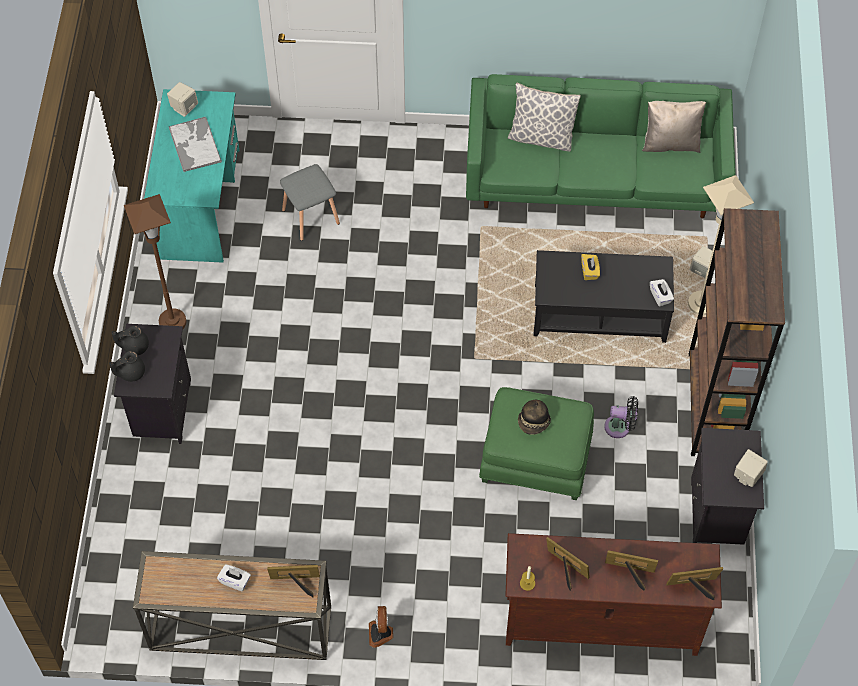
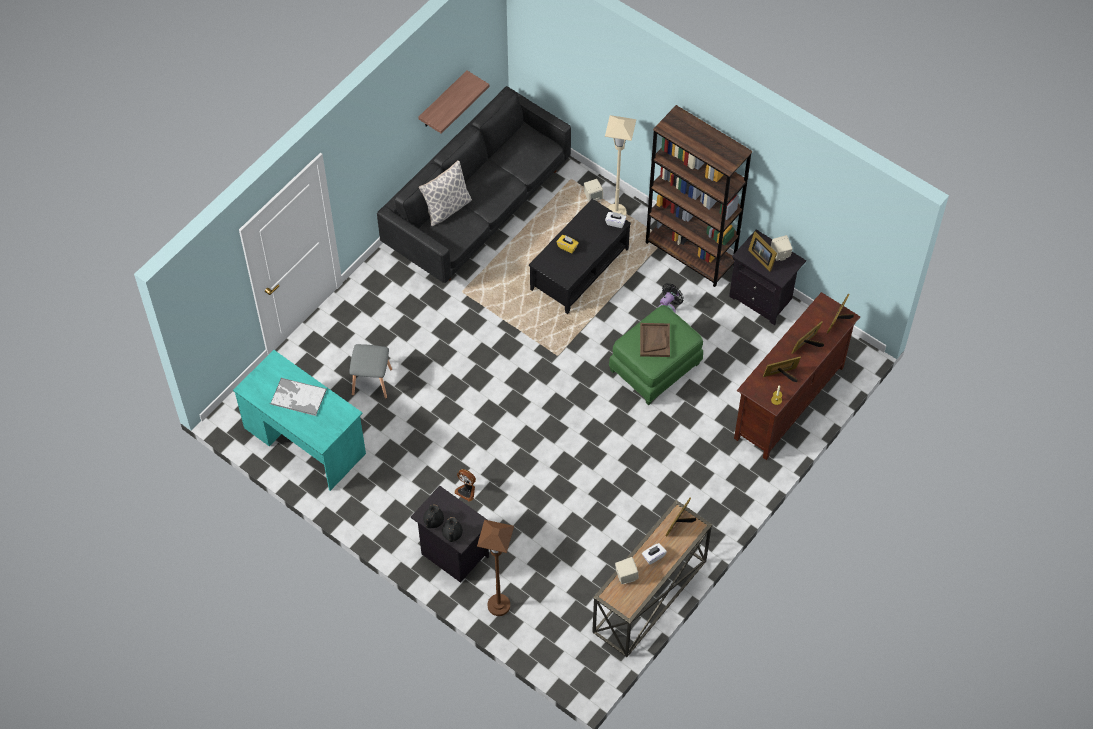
camera: 55 degrees left, 0 degrees up
brown floor lamp [124,194,186,329] -> brown floor lamp moved to [477,520,514,616]
beige speaker [167,82,198,117] -> beige speaker moved to [615,557,639,584]
fan [369,606,393,648] -> fan moved to [455,469,476,502]
green sofa [466,74,736,218] -> black sofa [377,86,571,283]
hat [518,400,551,435] -> brown tray [640,323,670,357]
beige pillow [642,101,706,153] -> none
none -> shelf [418,71,490,134]
none -> picture frame [748,232,777,272]

